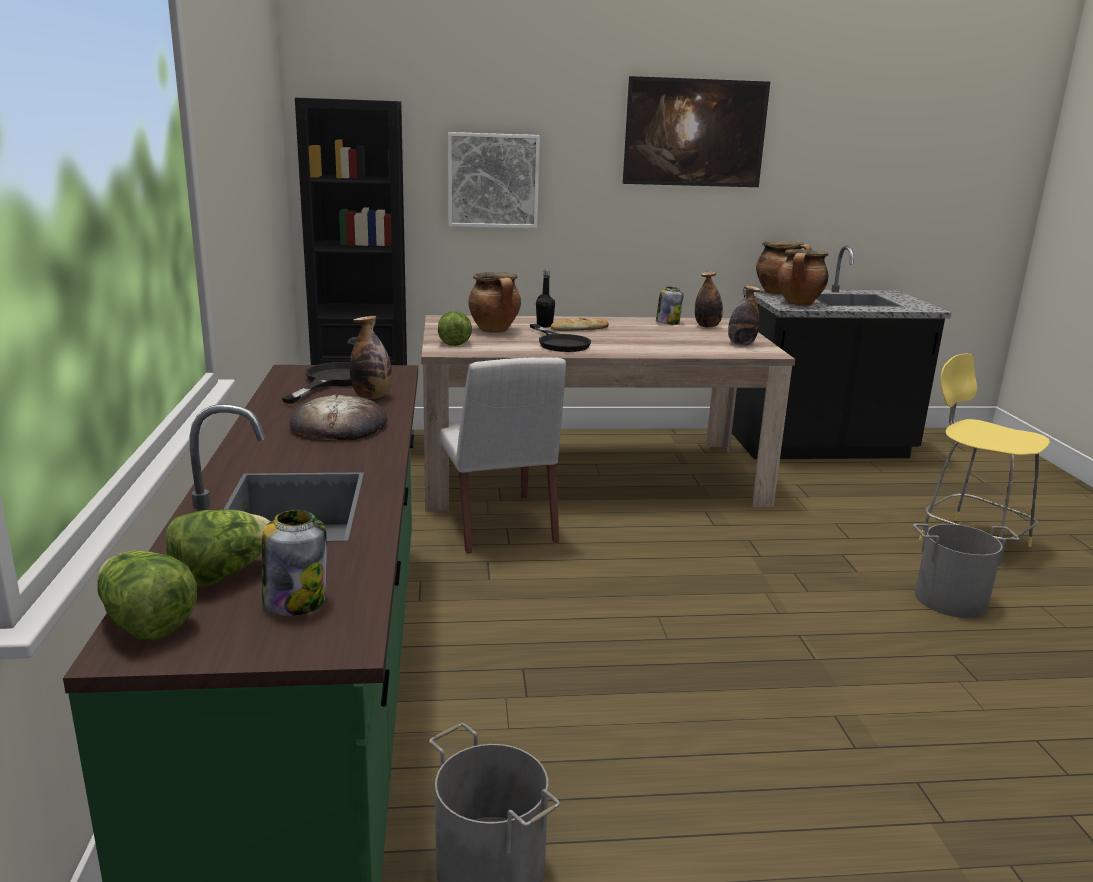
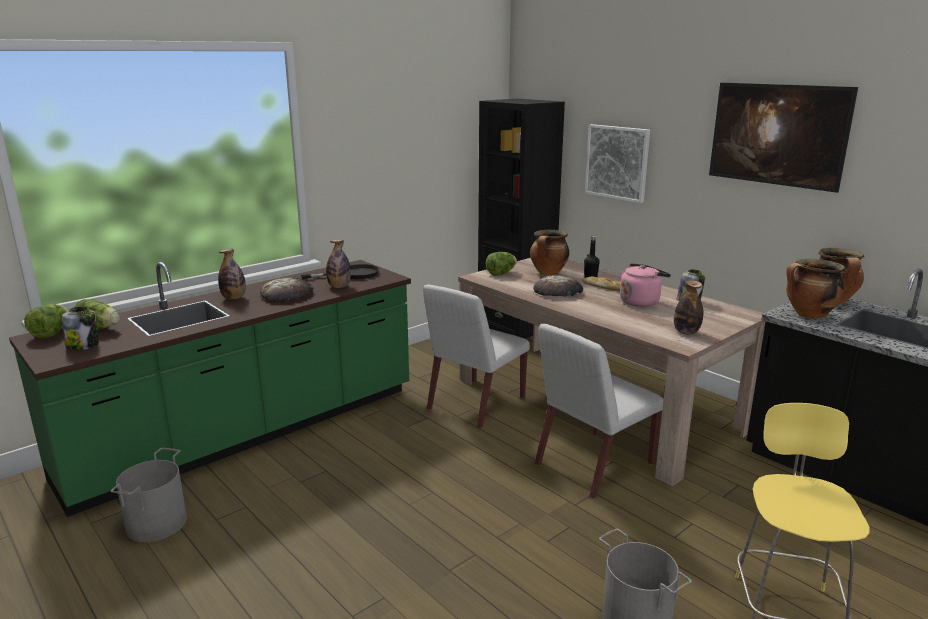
camera: 55 degrees right, 0 degrees up
black frying pan [530,324,591,352] -> bread [533,275,583,297]
bottle [695,271,723,328] -> bottle moved to [218,249,246,300]
none -> white chair [535,324,664,499]
none -> pink kettle [620,263,671,307]

